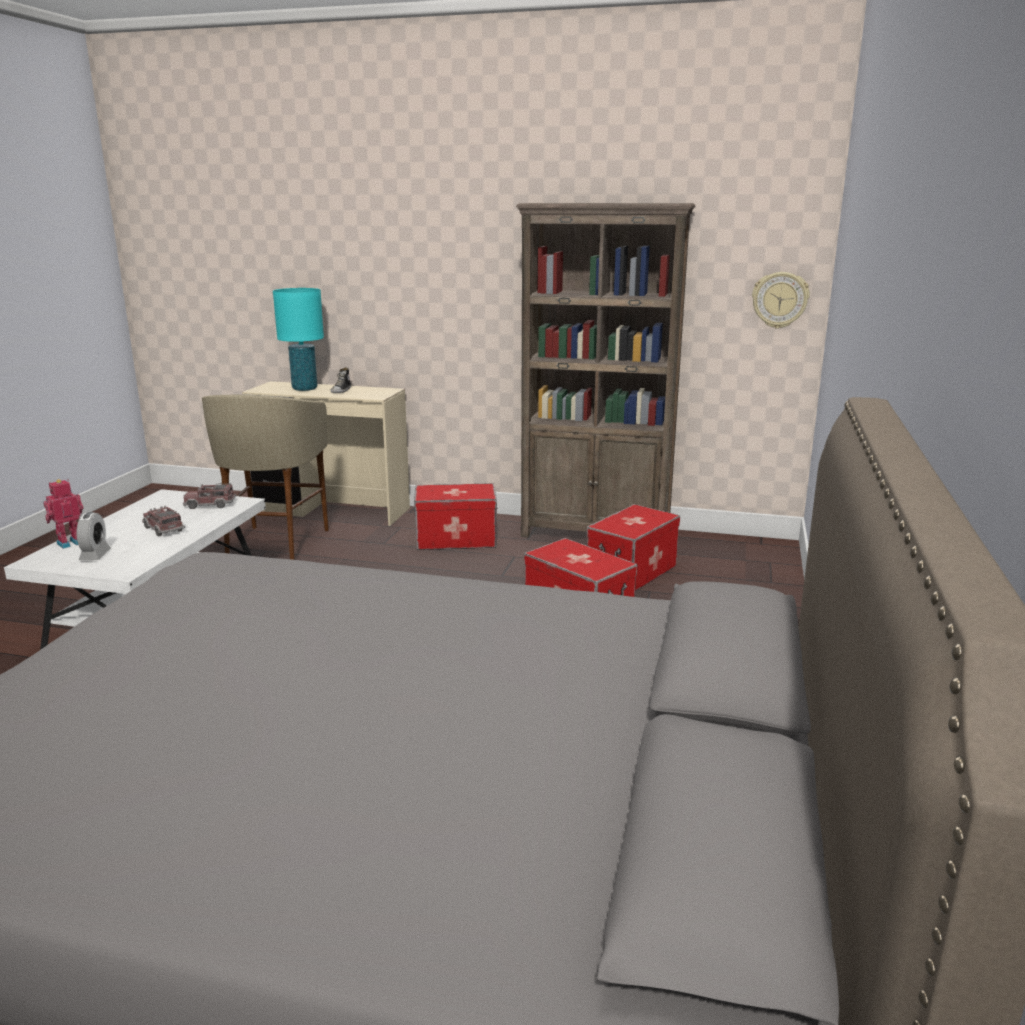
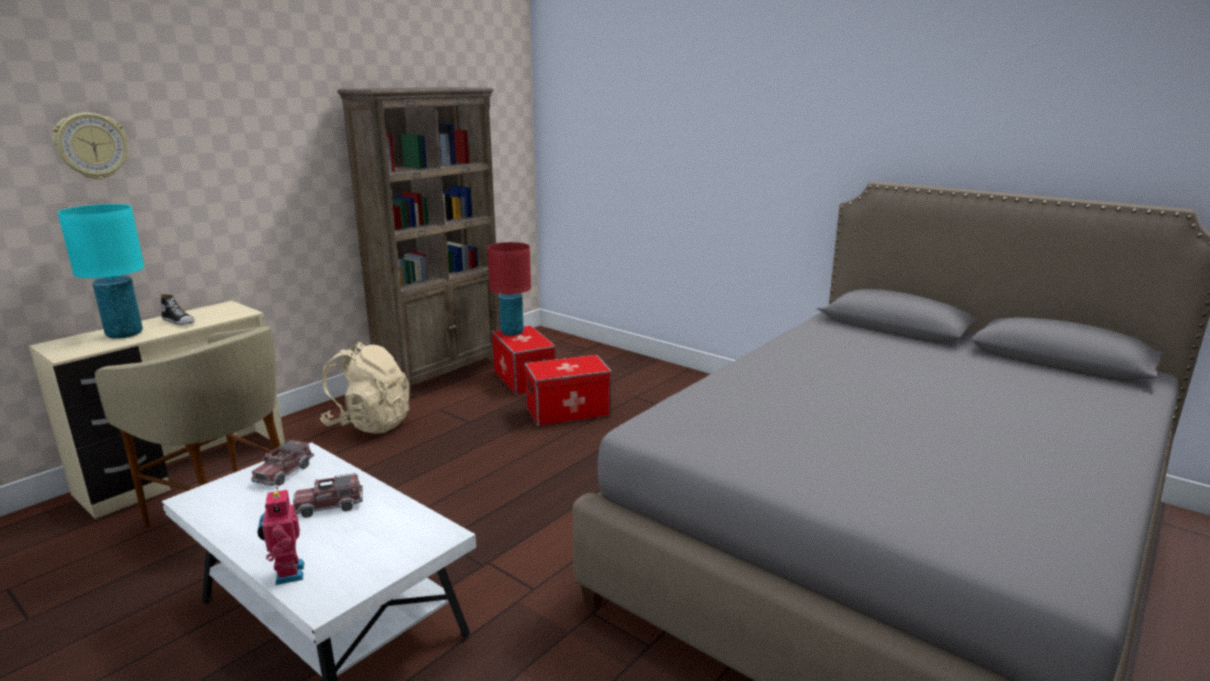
camera: 65 degrees left, 0 degrees up
alarm clock [76,512,111,560] -> none
storage box [414,483,497,550] -> beige backpack [320,342,410,434]
wall clock [752,272,810,329] -> wall clock moved to [53,113,128,179]
none -> red table lamp [487,242,531,335]

